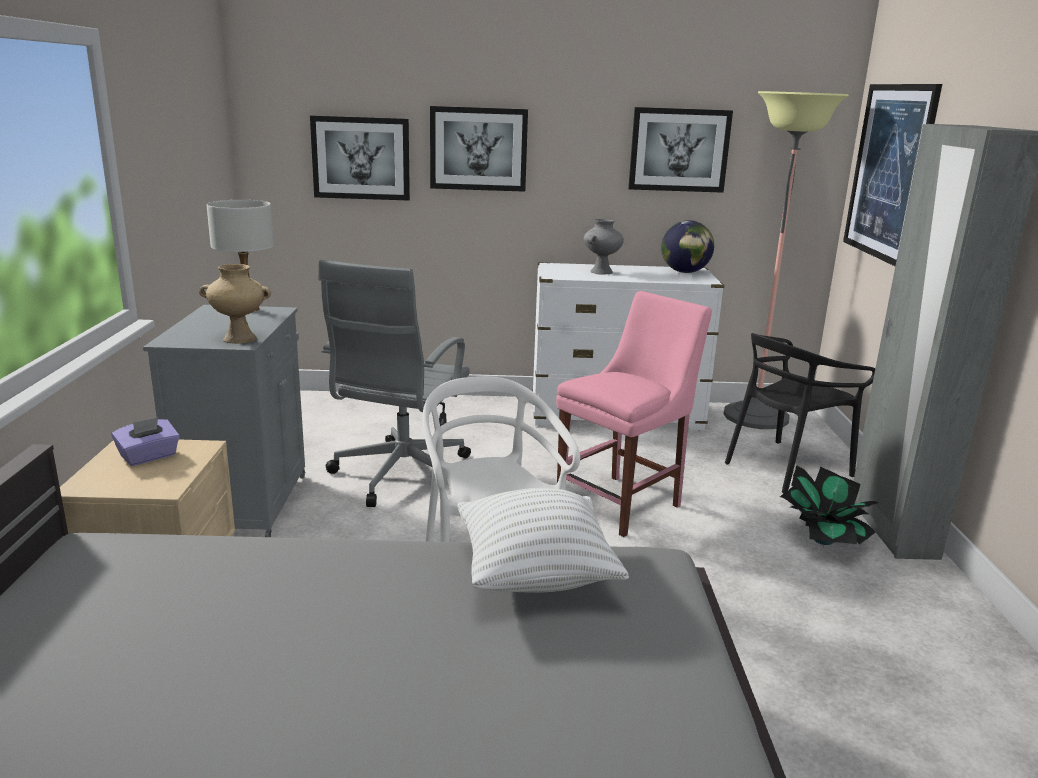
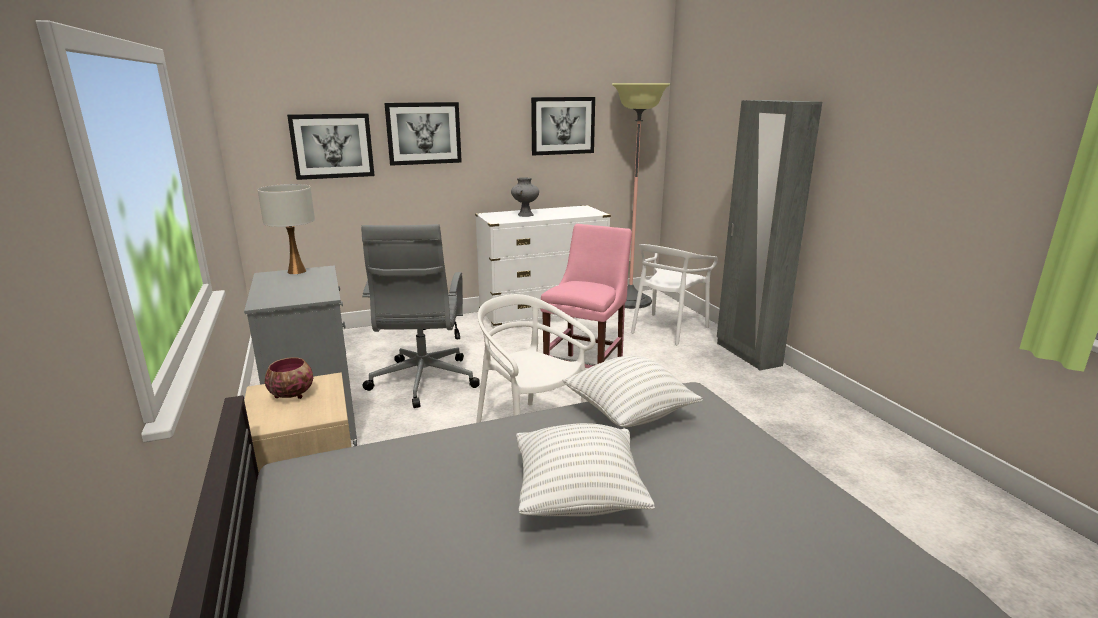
camera: 20 degrees left, 0 degrees up
purple tissue box [112,417,180,466] -> bowl [265,357,313,399]
beige vase [199,264,271,344] -> none
globe [661,220,714,273] -> none
black chair [725,333,875,494] -> white chair [631,244,718,345]
potted plant [780,465,879,546] -> none
picture [843,84,942,266] -> none
none -> white pillow [516,423,655,517]

